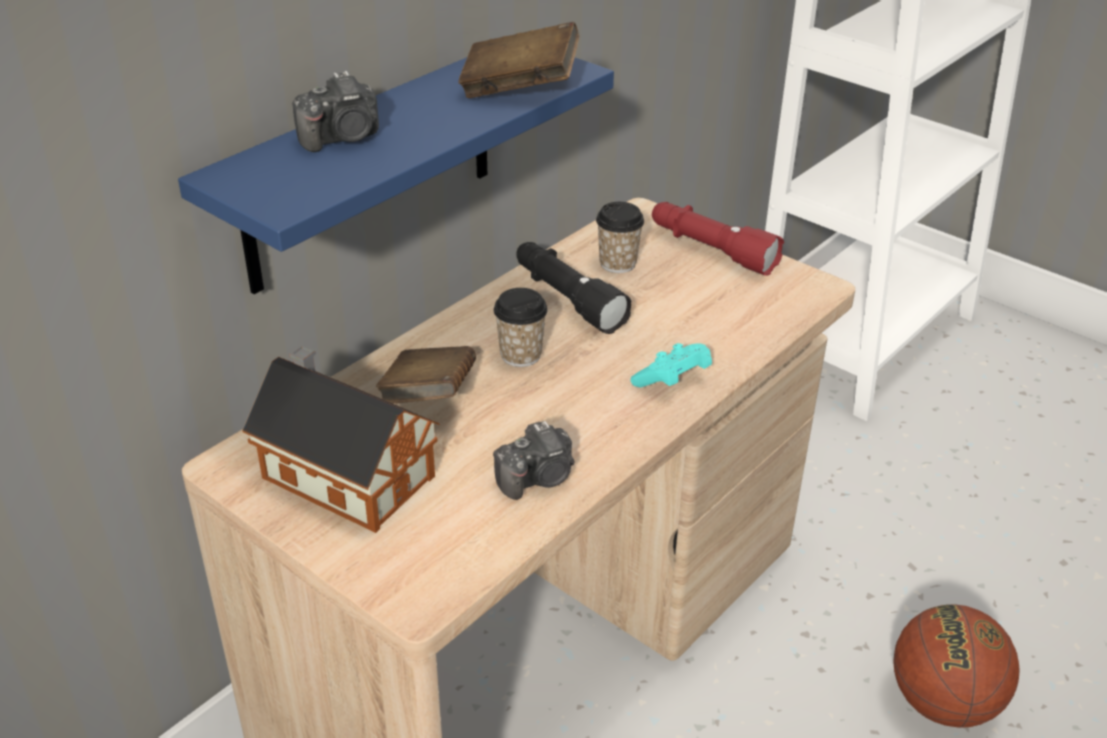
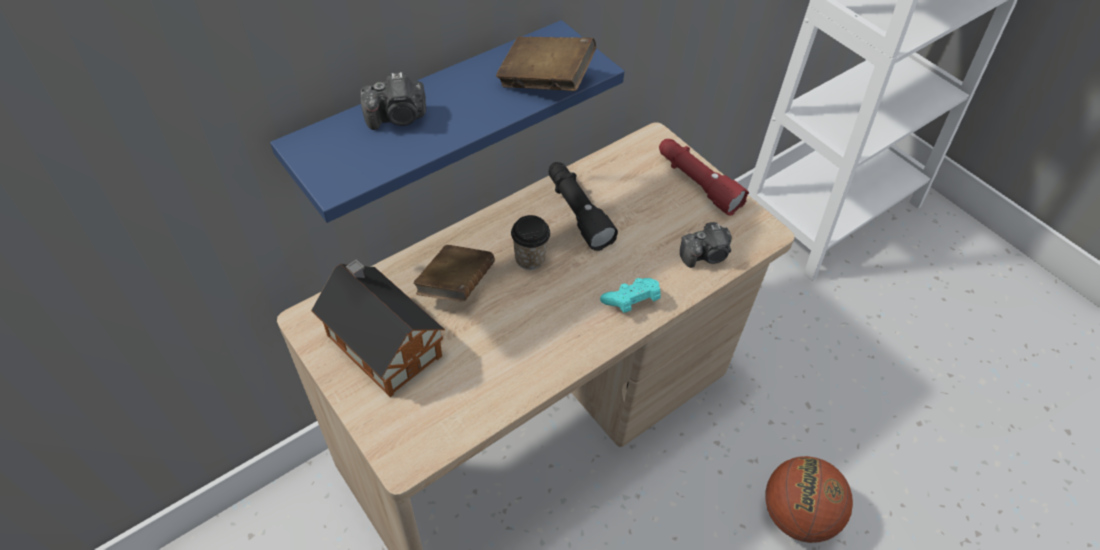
camera: 10 degrees right, 15 degrees up
camera [493,421,575,500] -> camera moved to [680,222,732,268]
cup [596,202,644,273] -> none

